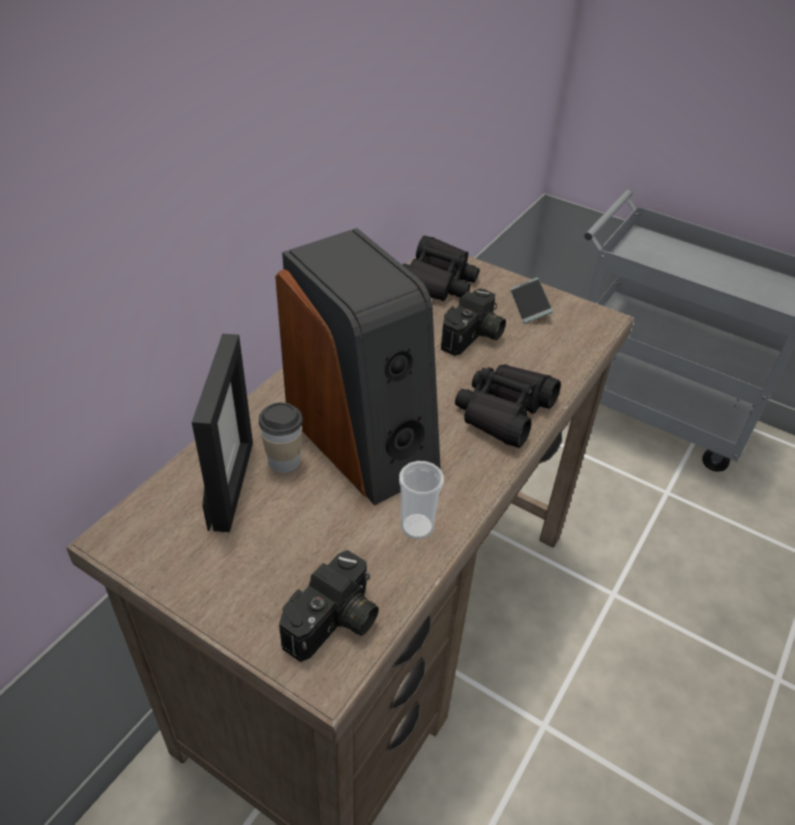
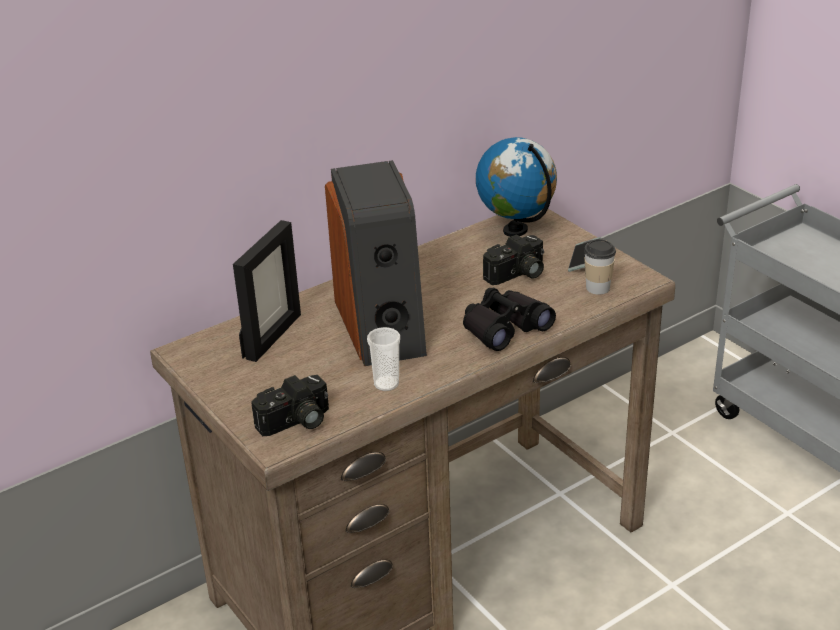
camera: 25 degrees right, 10 degrees down
cup [259,402,303,473] -> cup moved to [584,239,616,295]
black binoculars [402,236,479,301] -> globe [476,137,557,237]

